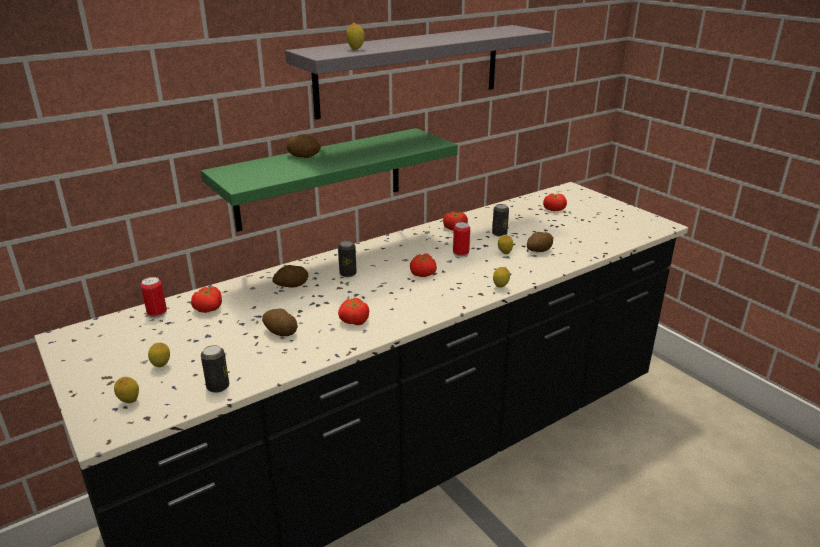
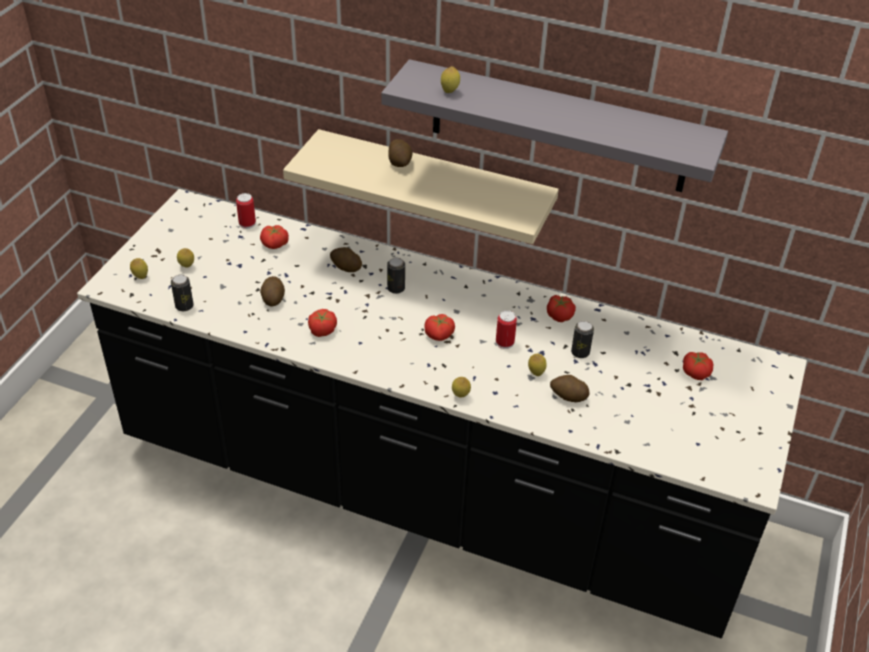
camera: 55 degrees right, 15 degrees up
green shelf [201,128,458,232] -> beige shelf [283,129,559,244]

